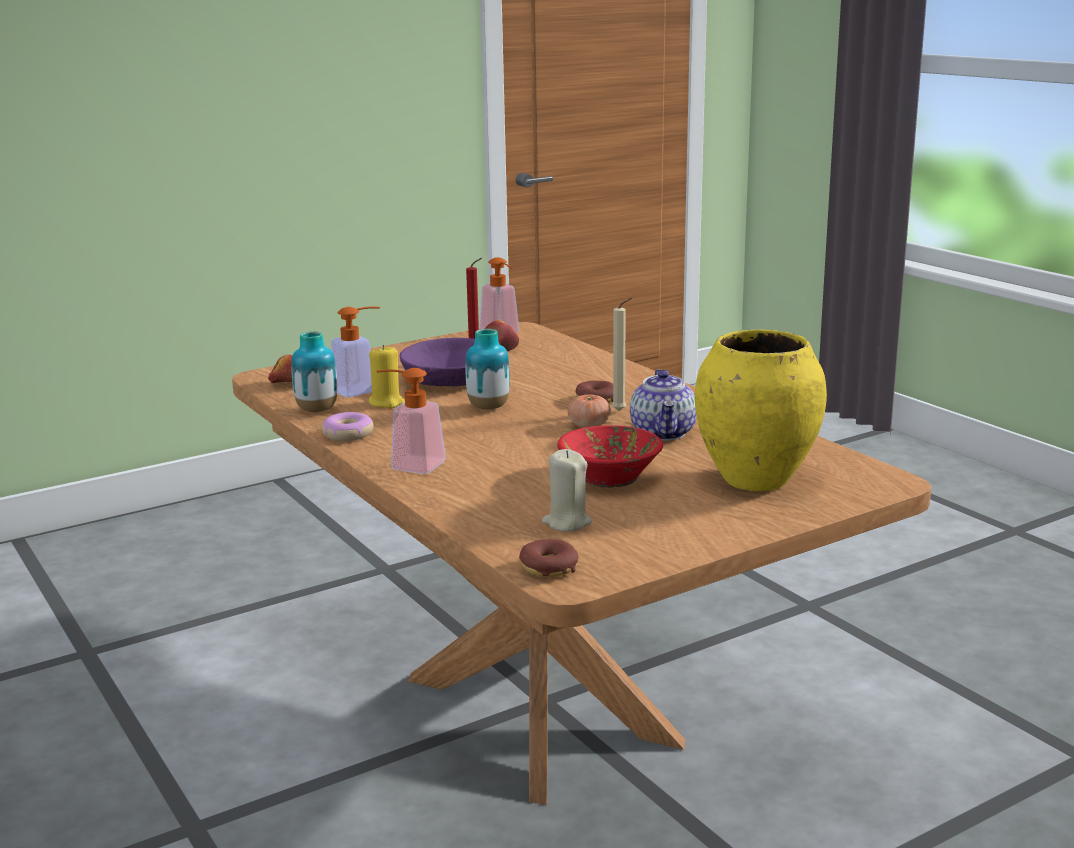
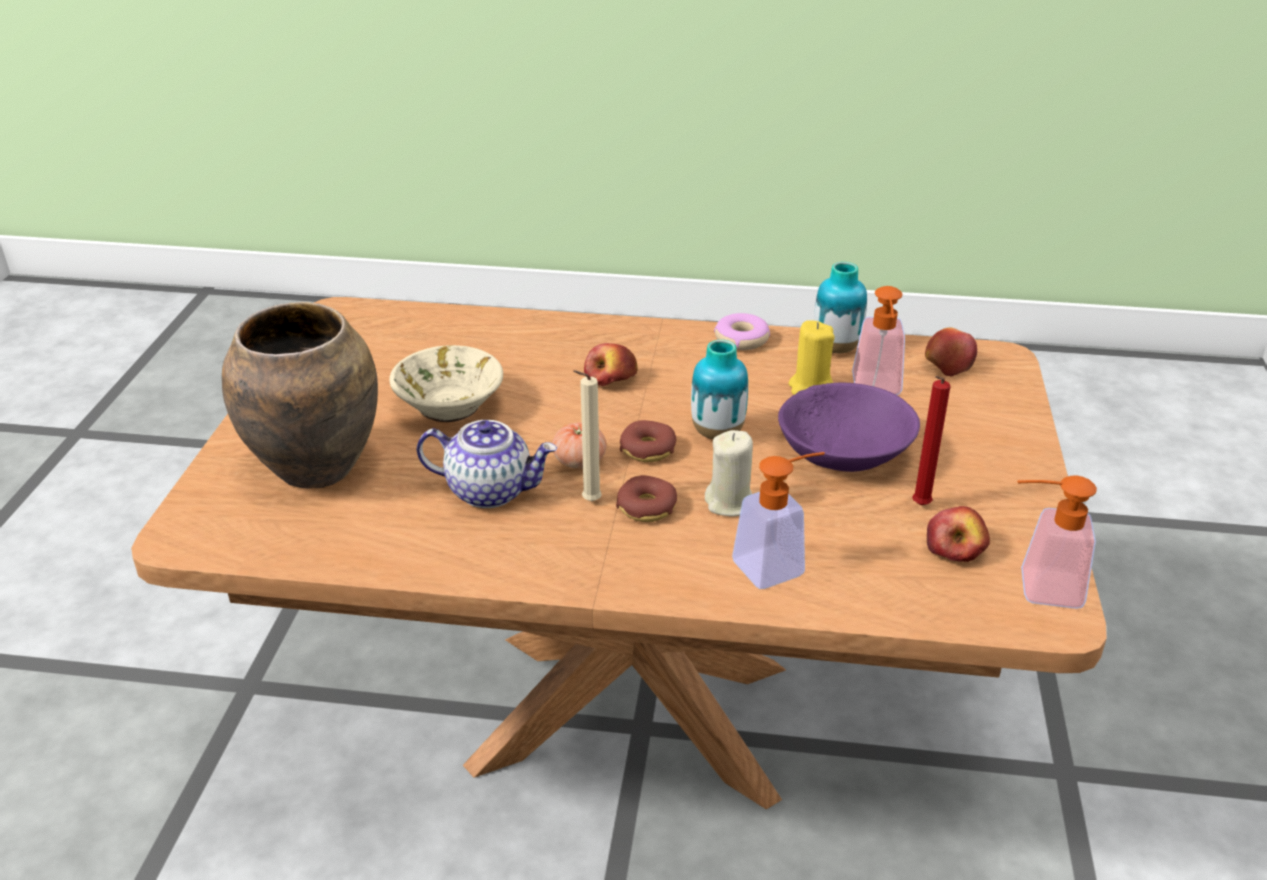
camera: 130 degrees right, 15 degrees up
soap dispenser [376,368,446,474] -> soap dispenser moved to [732,452,825,589]
donut [519,539,579,577] -> donut moved to [620,420,676,462]
beige candle [542,449,592,532] -> beige candle moved to [705,430,753,517]
red bowl [557,425,663,488] -> beige bowl [389,345,503,422]
teapot [630,369,697,441] -> teapot turned 150 degrees clockwise [417,420,557,508]
yellow vase [695,329,827,491] -> brown vase [222,302,378,489]
none -> apple [584,343,638,386]

